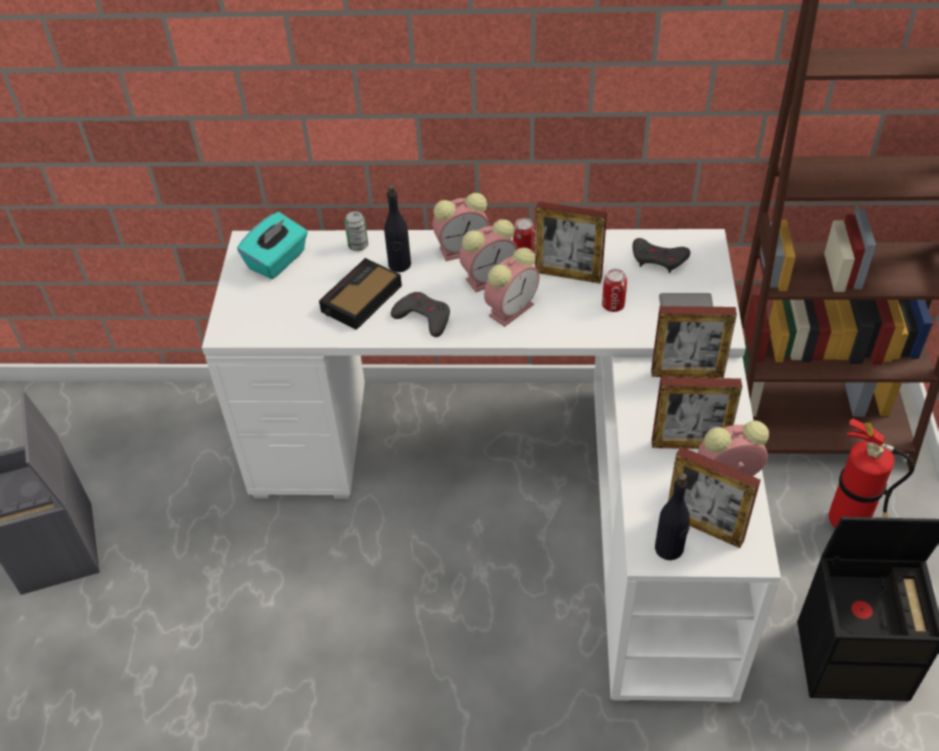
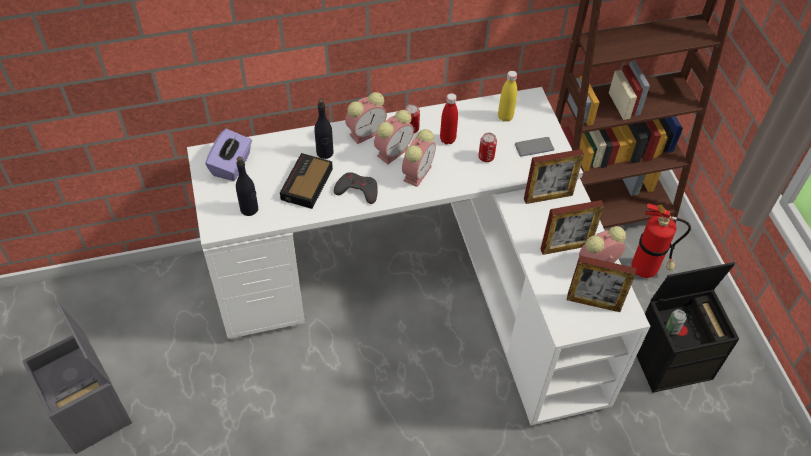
camera: 20 degrees left, 5 degrees up
turquoise tissue box [237,212,308,279] -> purple tissue box [205,129,252,181]
can [344,211,368,251] -> can moved to [665,309,686,335]
picture frame [535,201,607,284] -> red bottle [440,93,458,144]
grey game controller [632,238,690,273] -> yellow bottle [498,71,517,122]
black bottle [655,473,690,560] -> black bottle moved to [236,156,258,216]

